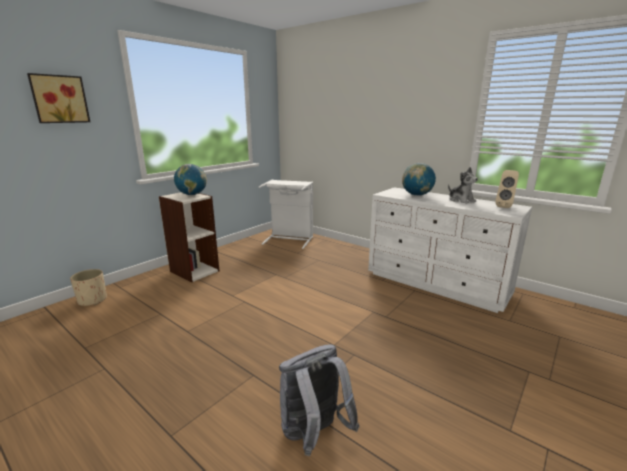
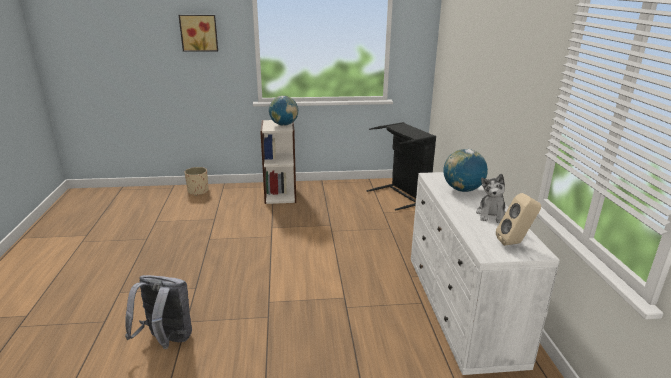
camera: 45 degrees right, 5 degrees up
white laundry basket [258,179,313,249] -> black laundry basket [367,122,436,211]

